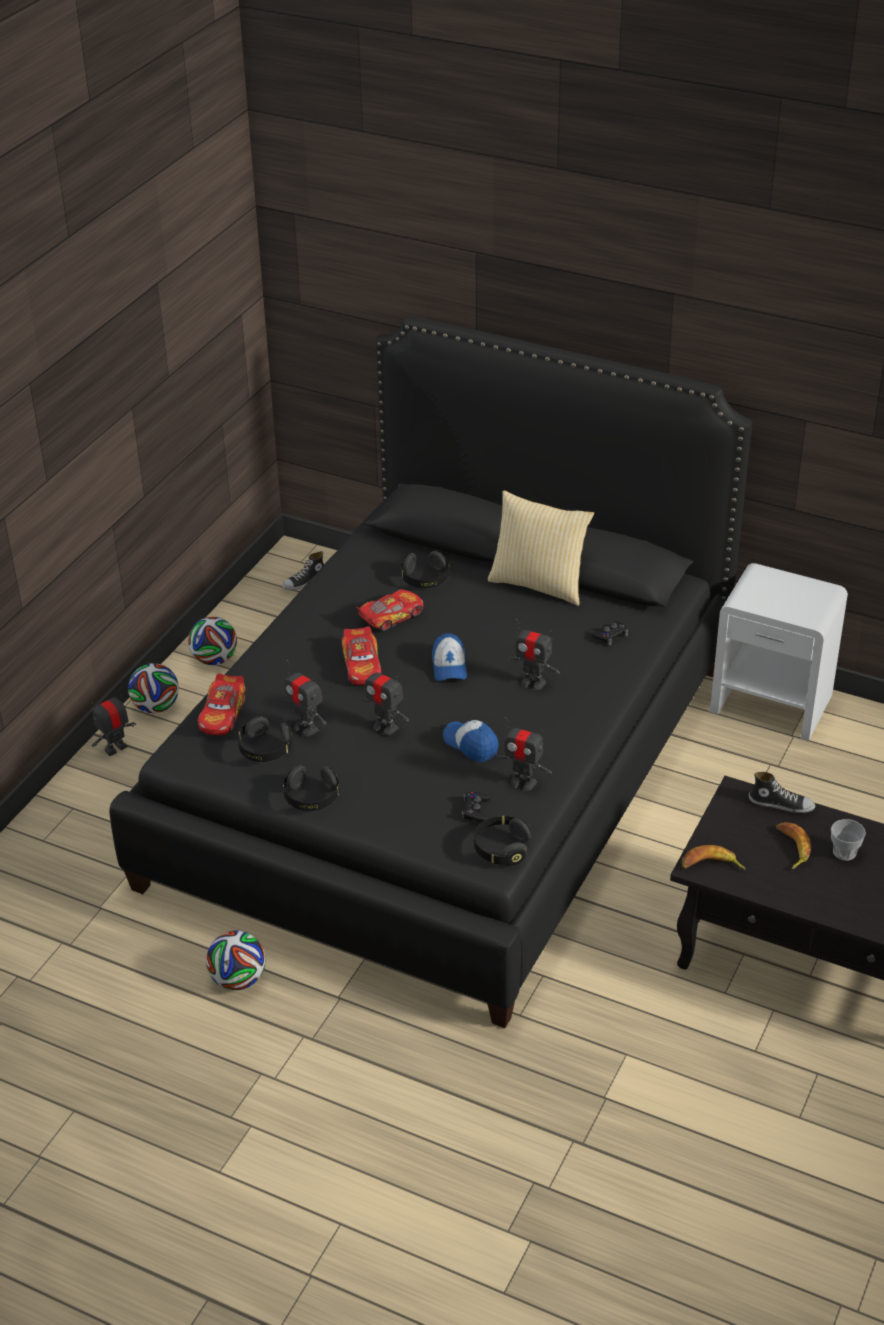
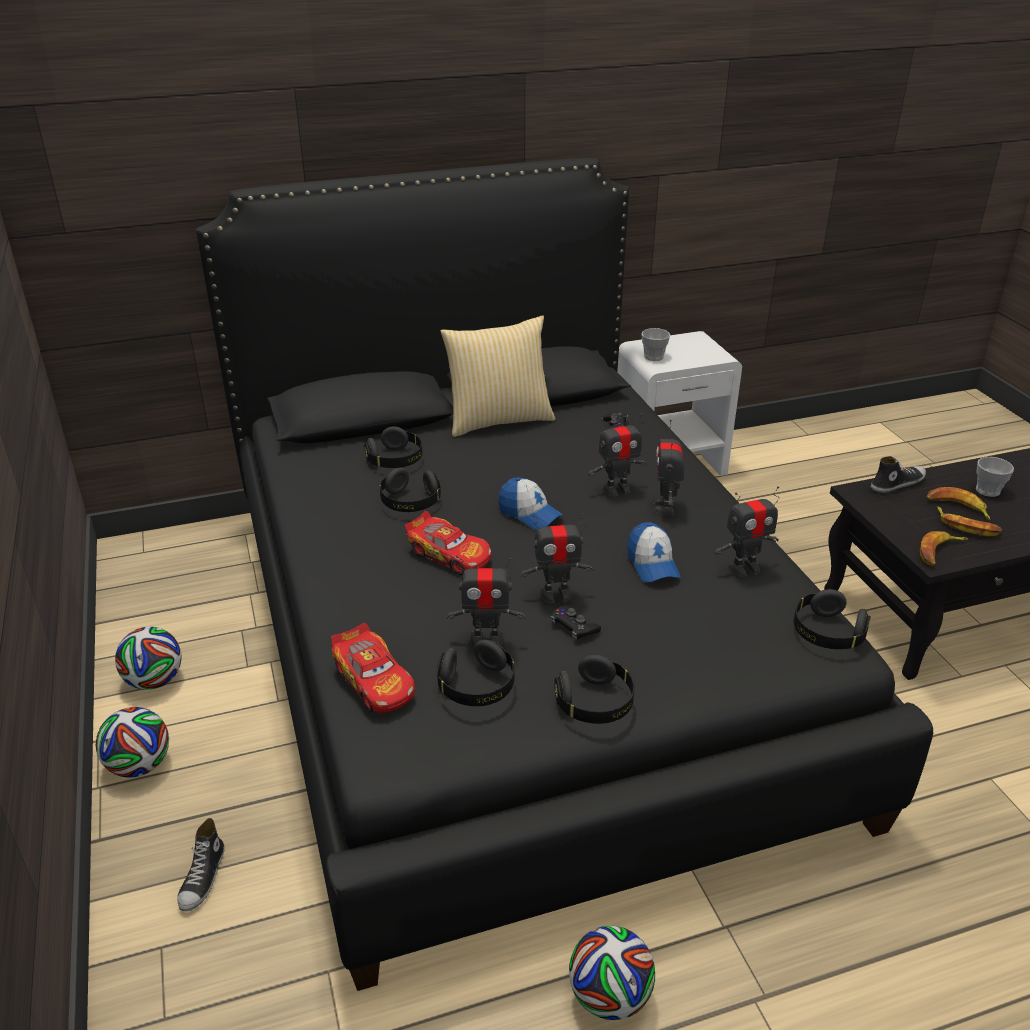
camera: 45 degrees left, 5 degrees down
toy robot [91,687,136,756] -> toy robot moved to [653,420,684,516]
shoe [282,551,324,590] -> shoe moved to [177,818,225,911]
toy car [357,589,423,632] -> black headphones [380,468,441,512]
cap [443,720,499,762] -> cap turned 105 degrees counterclockwise [627,522,681,583]
black game controller [462,792,490,822] -> black game controller moved to [550,605,601,642]
none -> cup [641,328,670,361]
none -> banana [937,506,1002,537]

